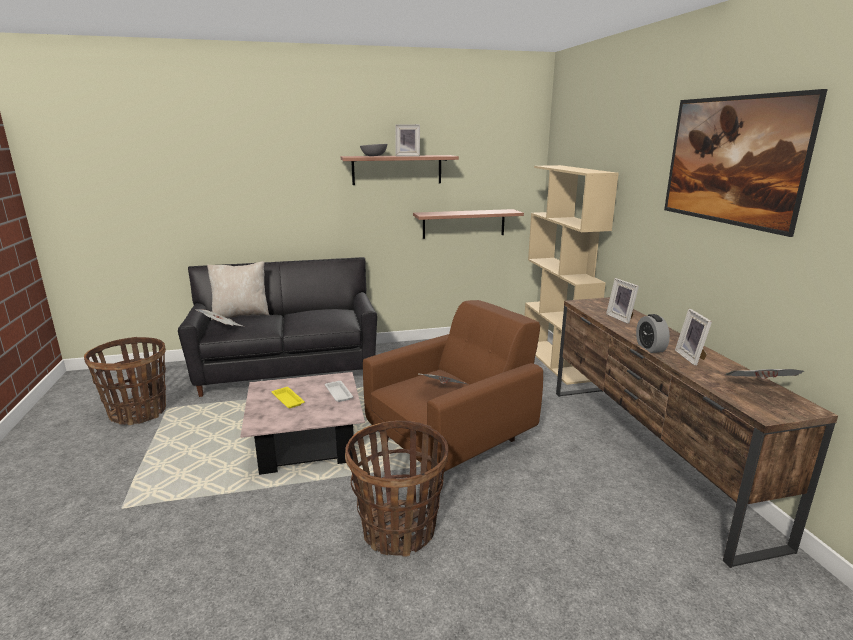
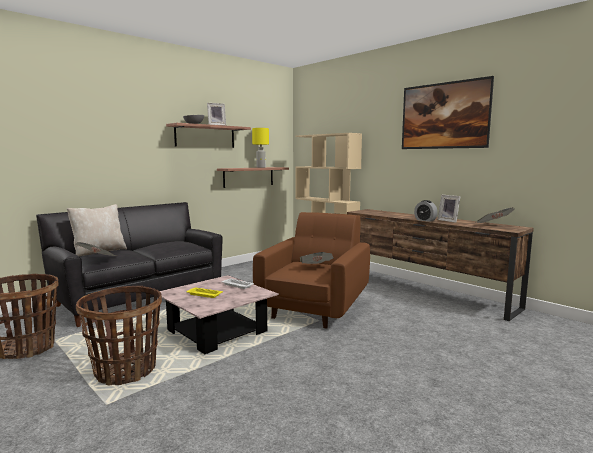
camera: 30 degrees left, 10 degrees down
basket [345,421,448,557] -> basket moved to [76,286,162,385]
picture frame [606,278,639,324] -> none
none -> yellow table lamp [252,128,269,168]

